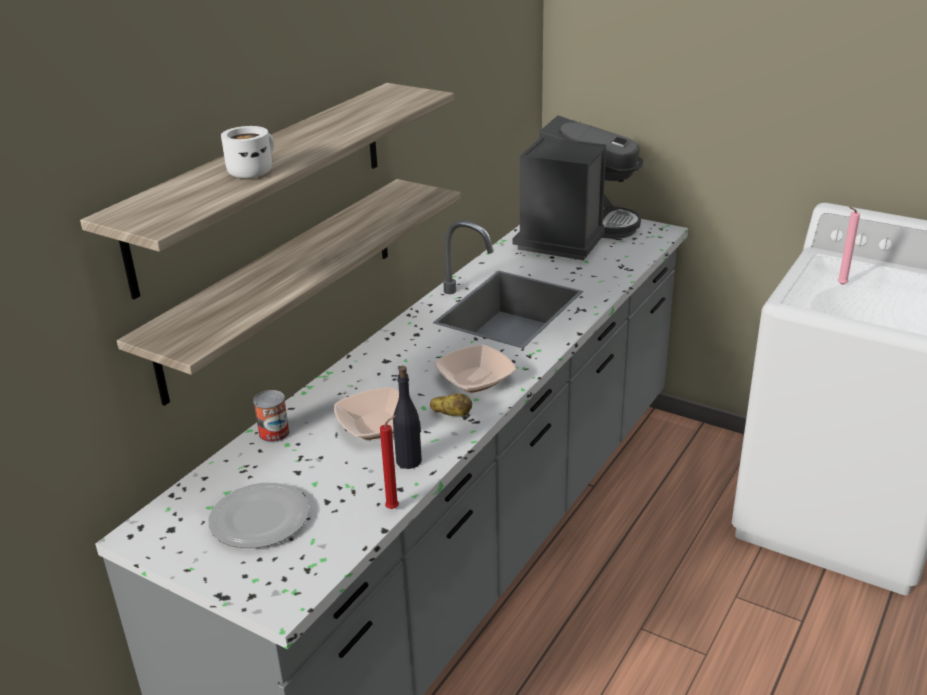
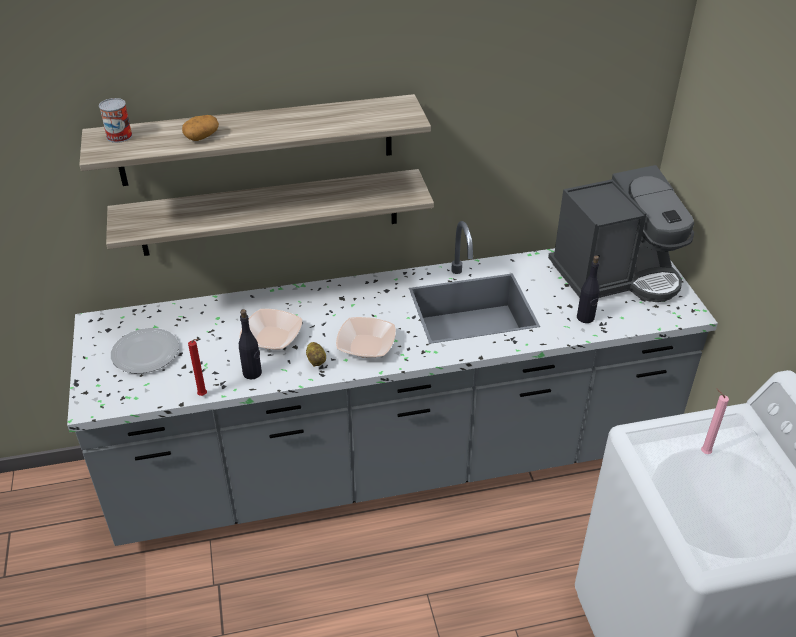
camera: 45 degrees right, 10 degrees up
white mug [221,126,274,178] -> potato [182,115,219,141]
can [253,390,290,443] -> can moved to [99,98,132,143]
none -> black bottle [577,255,600,323]

